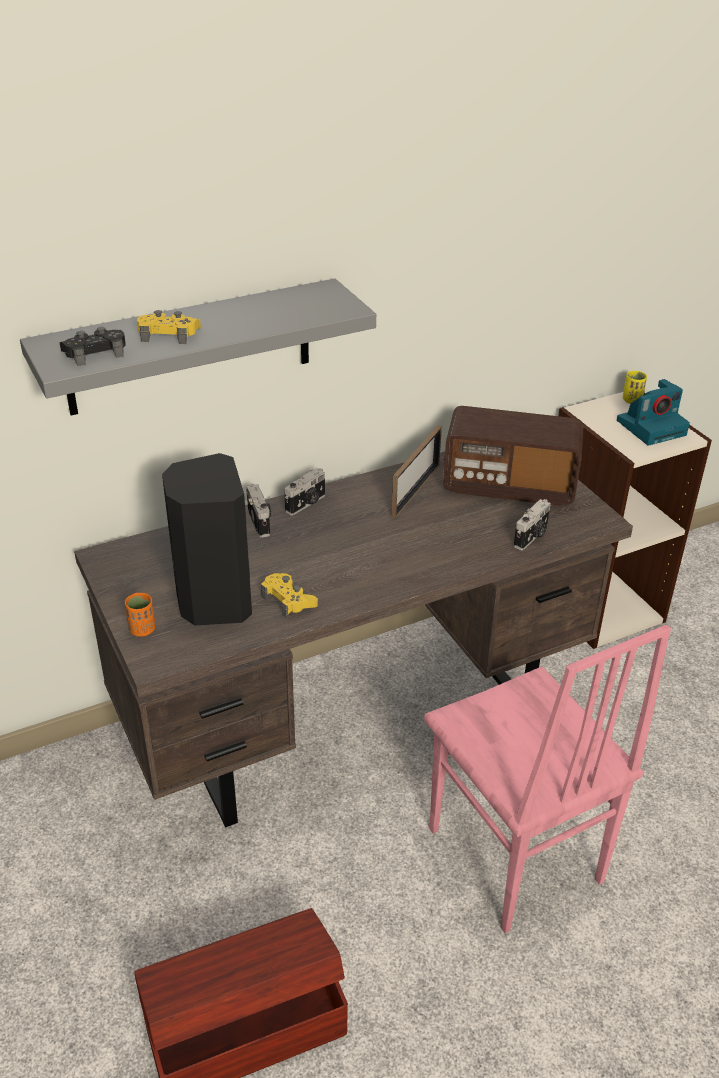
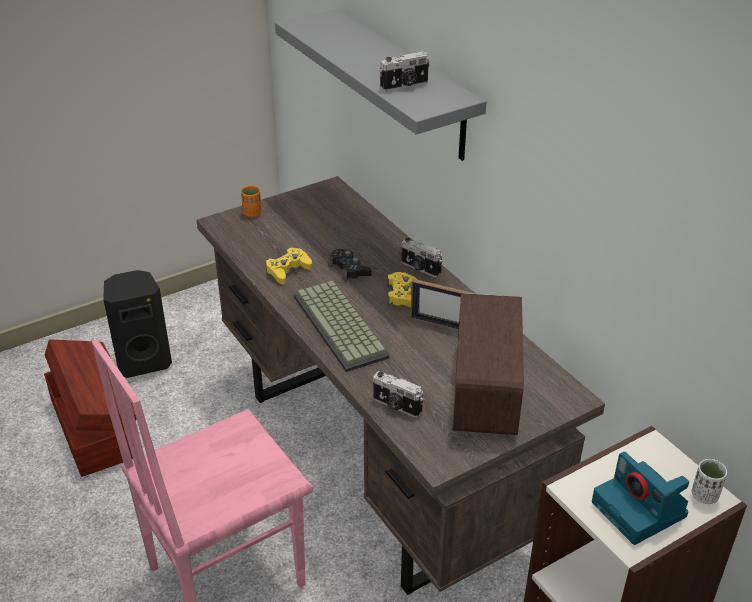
camera: 85 degrees right, 0 degrees up
black game controller [60,327,126,366] -> black game controller moved to [328,249,372,282]
yellow game controller [137,310,201,344] -> yellow game controller moved to [387,272,417,307]
black speaker [162,453,252,625] -> black speaker moved to [103,270,172,378]
camera [246,484,271,538] -> camera moved to [379,52,430,92]
yellow cup [623,371,647,404] -> white cup [692,459,727,504]
none -> keyboard [294,281,389,372]

